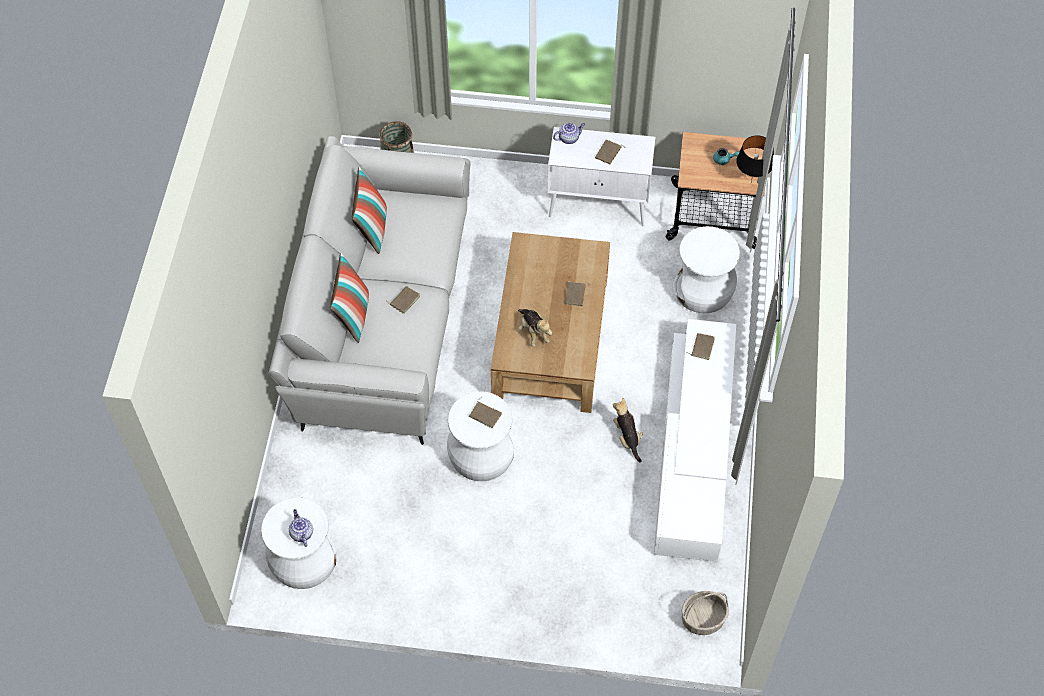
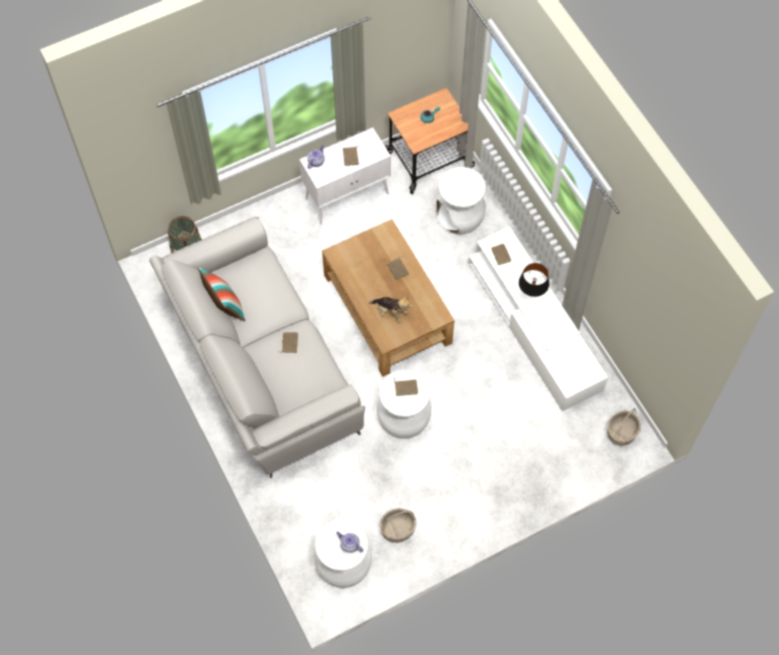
camera: 35 degrees left, 5 degrees up
pillow [330,253,369,343] -> none
plush toy [613,398,643,462] -> none
black table lamp [736,135,774,182] -> black table lamp moved to [519,263,549,297]
none -> basket [380,508,416,543]

